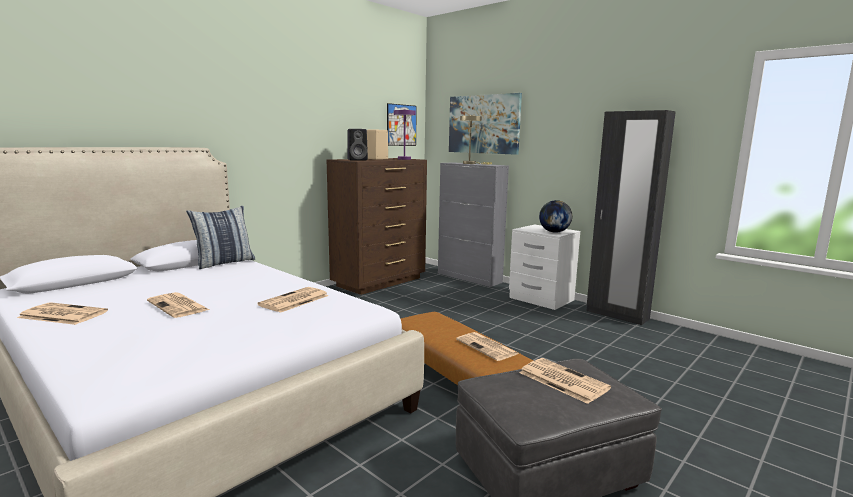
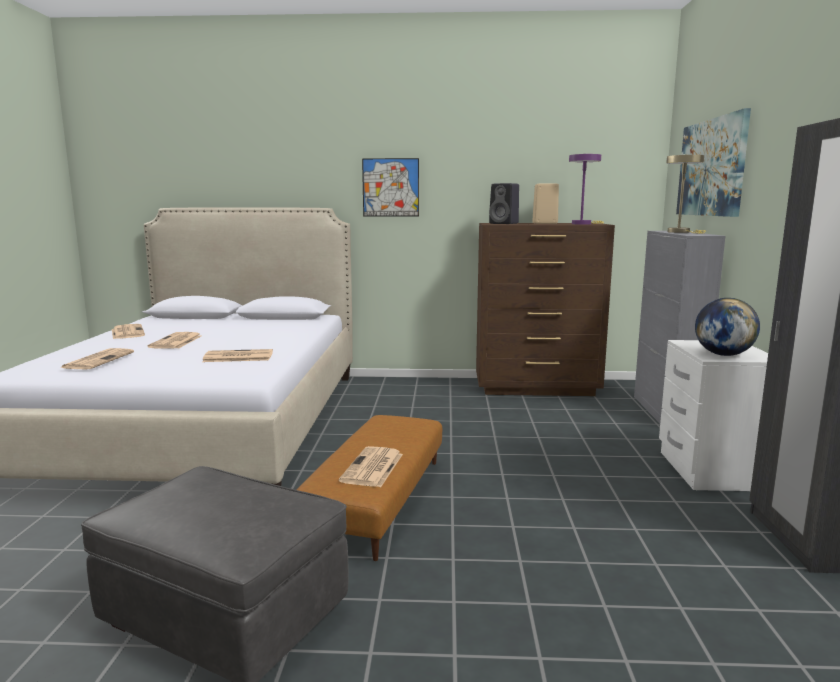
camera: 50 degrees right, 0 degrees up
pillow [186,206,255,269] -> none
picture [387,103,417,146] -> picture moved to [362,158,419,216]
newspaper [519,358,611,404] -> newspaper moved to [61,348,134,369]

